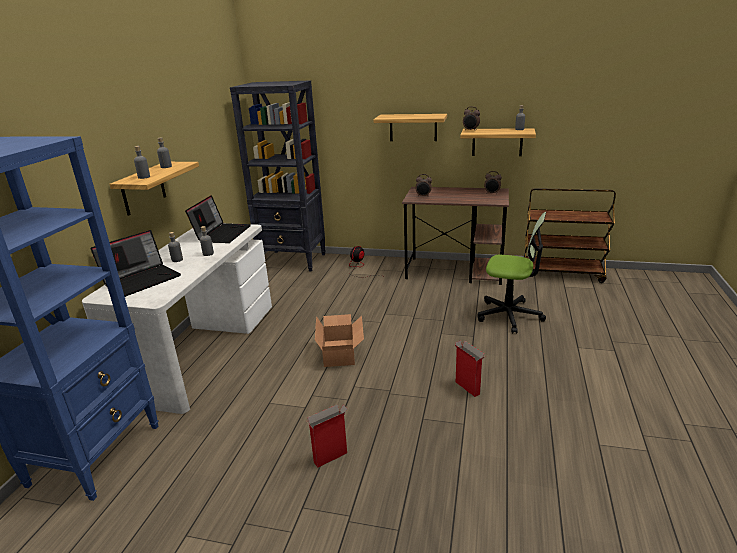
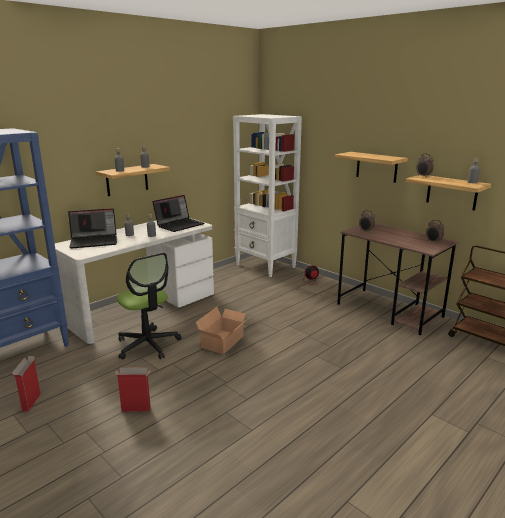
camera: 30 degrees right, 5 degrees down
black bookcase [230,80,326,271] -> white bookcase [233,114,302,277]
cardboard box [455,340,484,397] -> cardboard box moved to [12,356,41,411]
office chair [478,212,546,333] -> office chair moved to [117,253,181,360]

